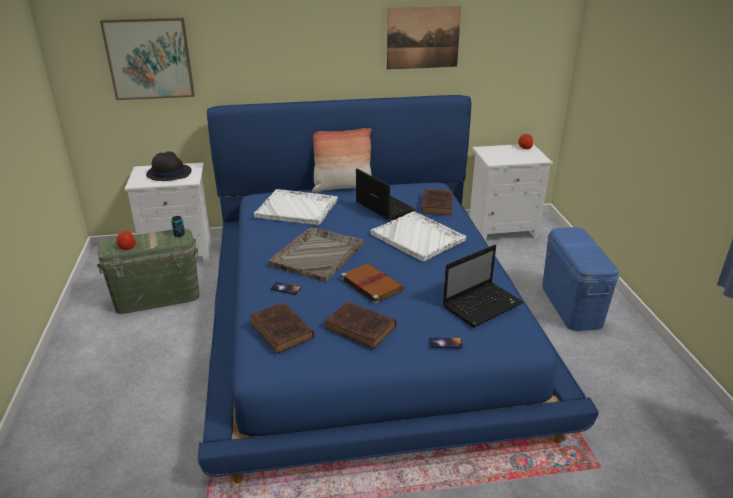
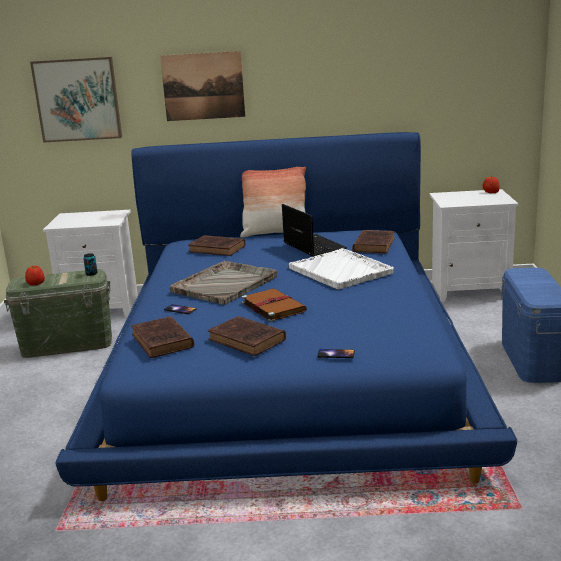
camera: 10 degrees right, 10 degrees down
black hat [146,151,192,181] -> none
white tray [254,189,338,225] -> brown book [188,235,245,256]
picture [387,6,461,70] -> picture moved to [160,51,245,121]
laptop [443,245,524,327] -> none

